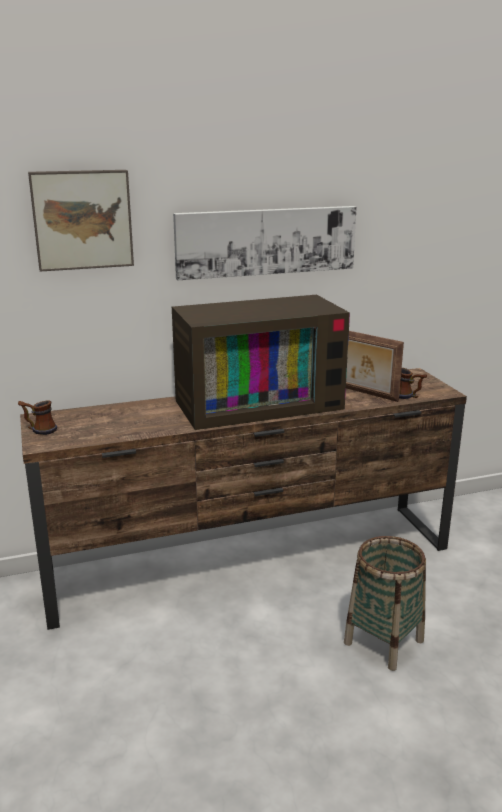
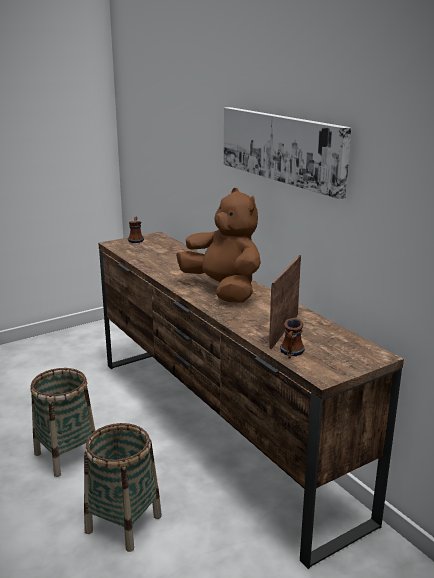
camera: 75 degrees right, 0 degrees up
picture [28,170,134,272] -> none
television [172,295,350,430] -> brown plush toy [176,188,261,303]
none -> basket [30,368,95,477]

